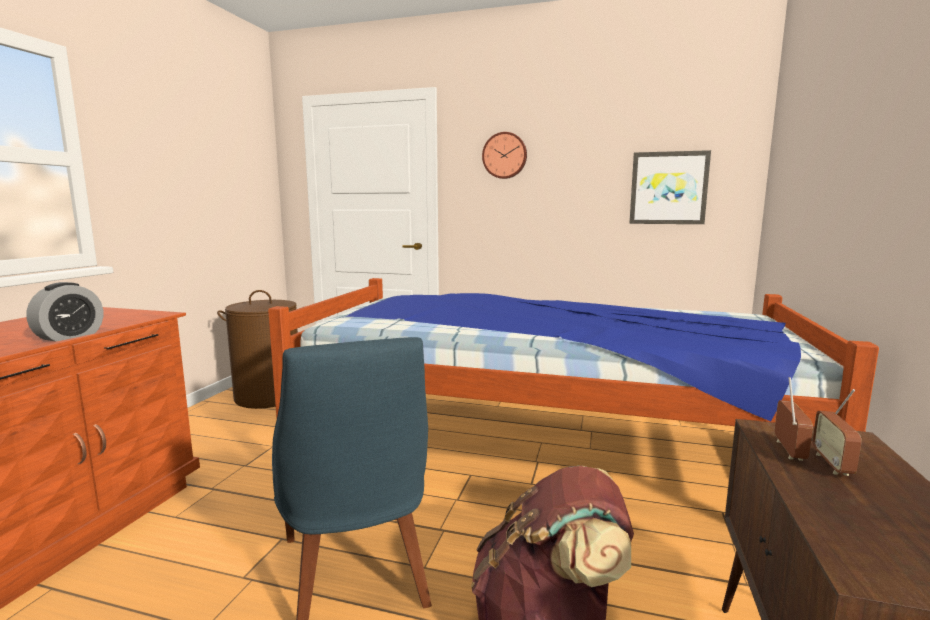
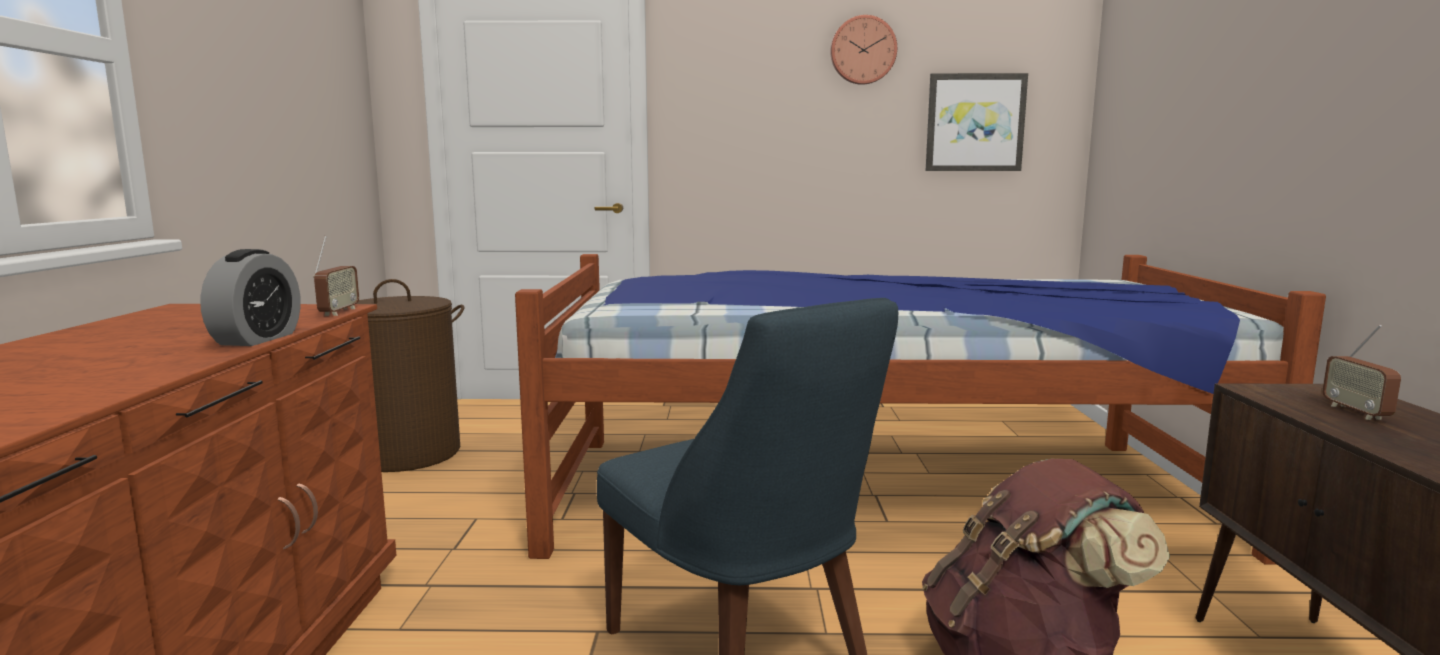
camera: 15 degrees left, 0 degrees up
wall clock [482,132,527,179] -> wall clock moved to [830,15,897,85]
radio [775,377,813,461] -> radio moved to [313,236,359,316]

